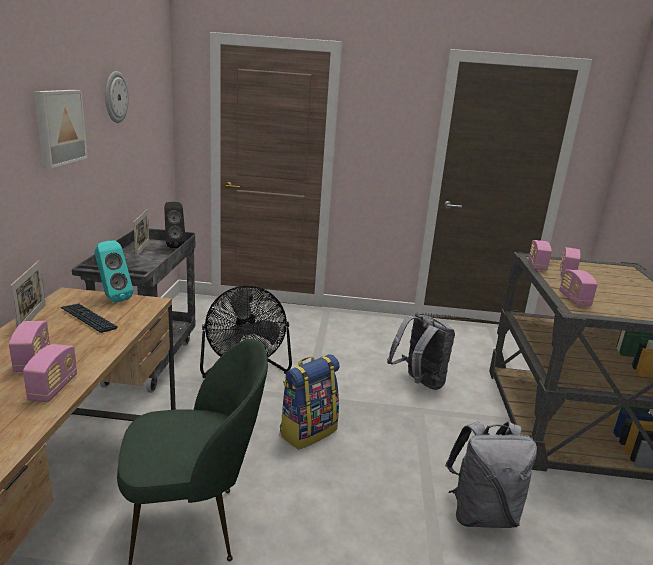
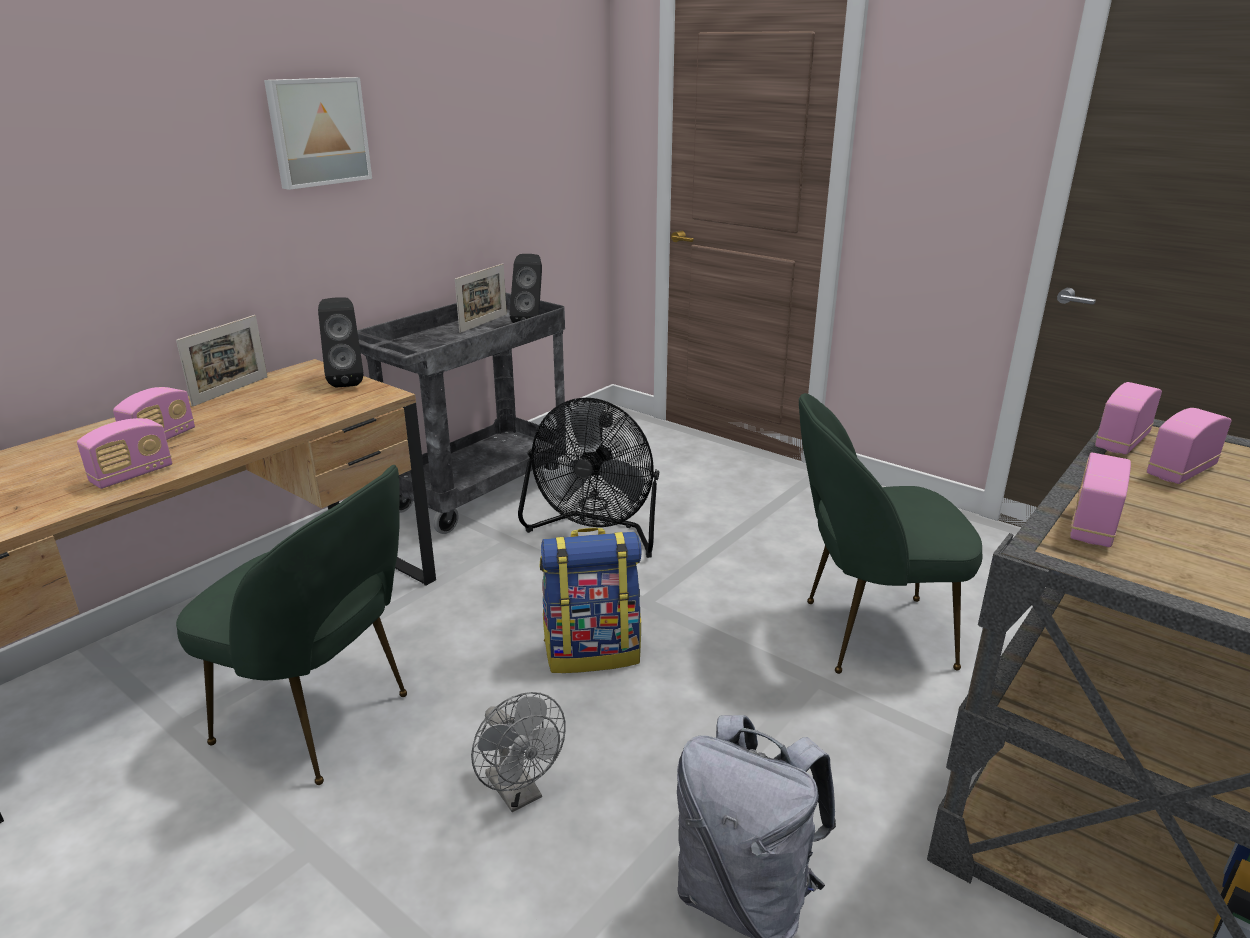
camera: 35 degrees right, 5 degrees up
keyboard [61,303,118,333] -> none
turquoise speaker [94,240,133,303] -> black speaker [318,297,363,387]
wall clock [105,71,129,123] -> none
grey backpack [387,313,455,390] -> green chair [799,393,982,674]
none -> grey fan [471,692,566,812]

